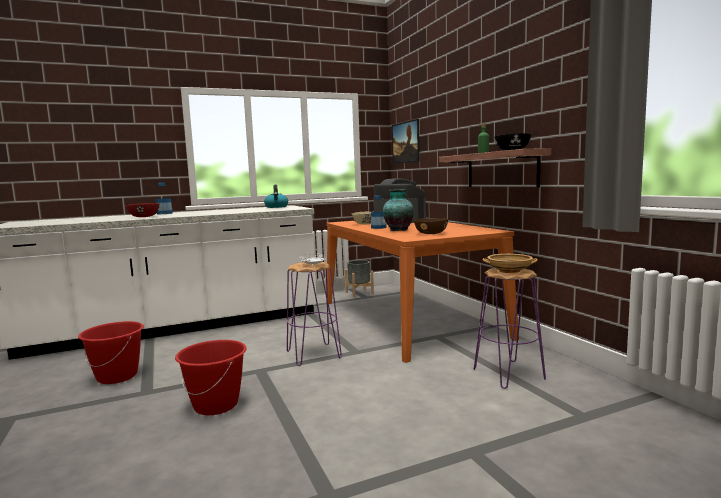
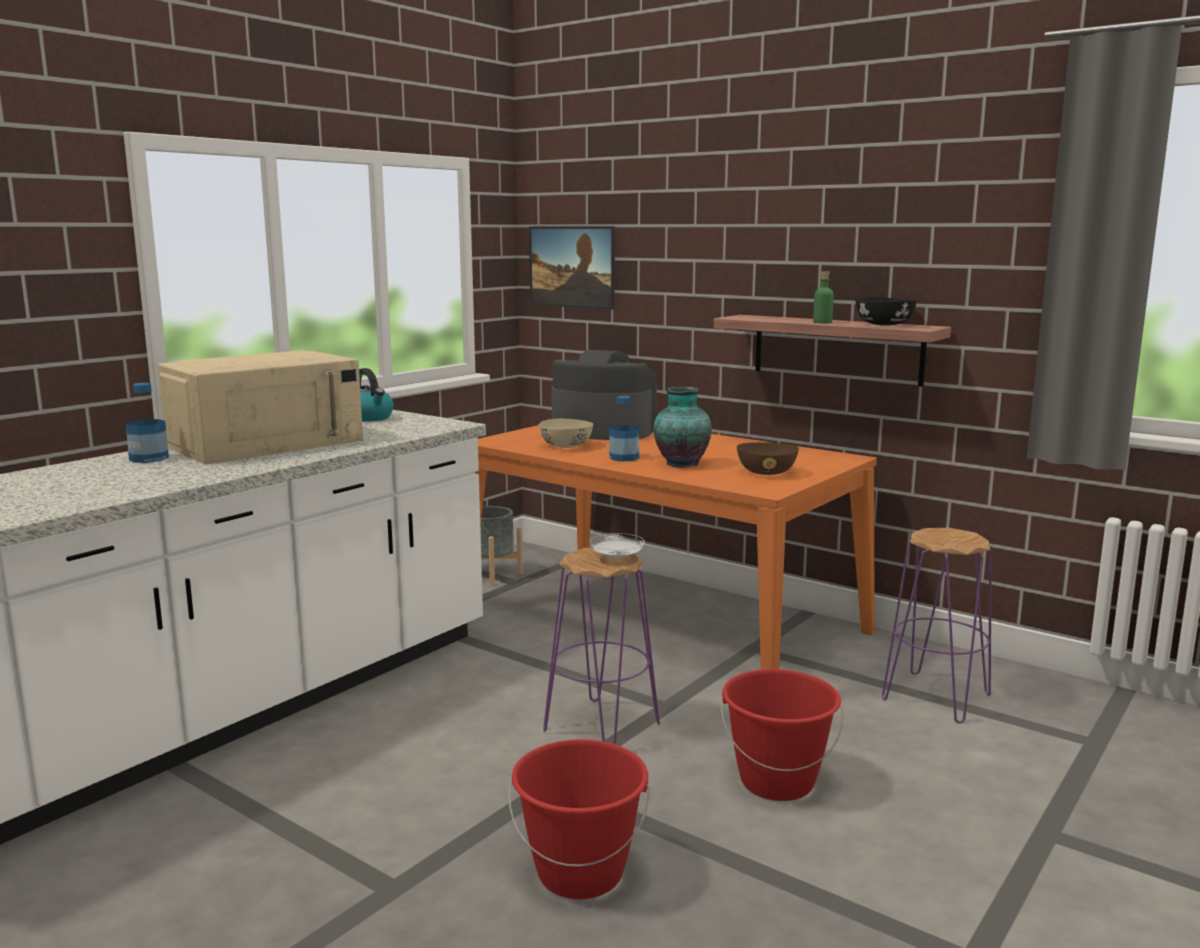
camera: 30 degrees left, 5 degrees up
red bucket [78,321,144,384] -> red bucket moved to [720,669,843,801]
red bowl [126,203,160,217] -> none
beige bowl [482,254,538,273] -> none
none -> beige microwave [158,350,363,465]

